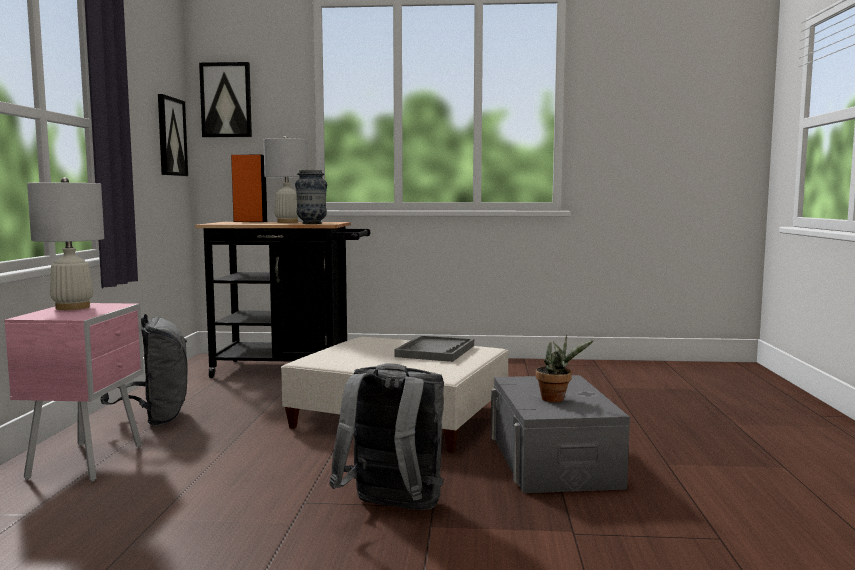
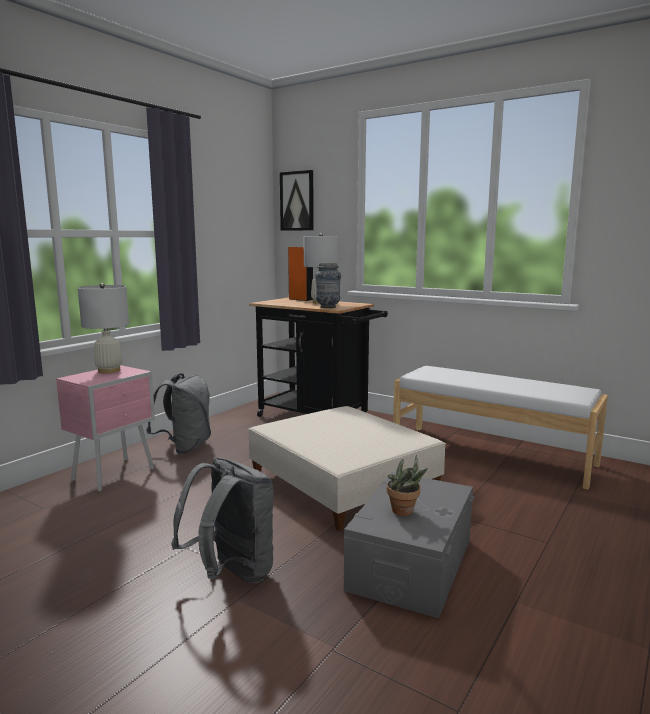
camera: 30 degrees right, 5 degrees up
picture [158,94,188,176] -> none
grey tray [394,335,474,362] -> none
none -> white bench [393,366,608,490]

